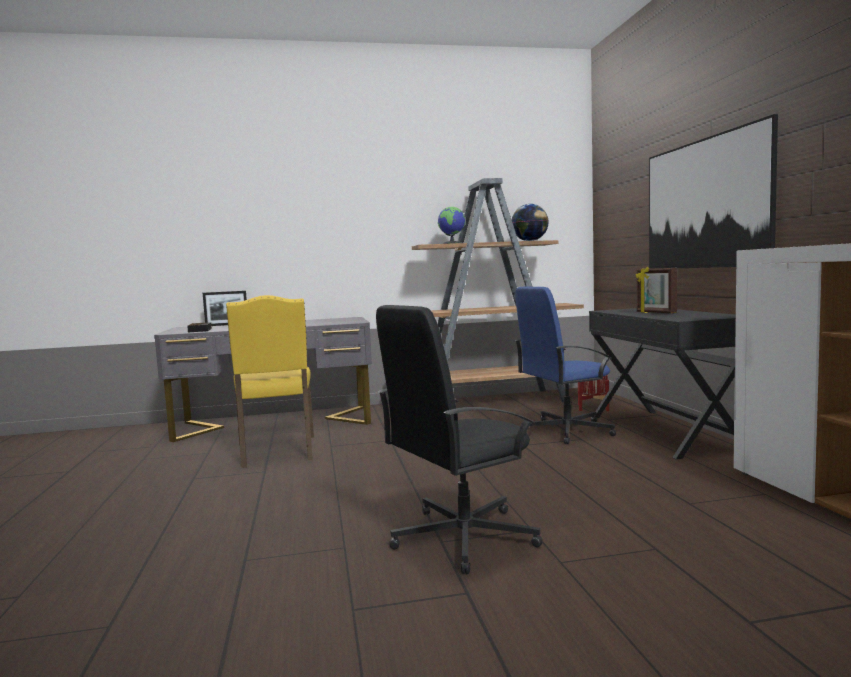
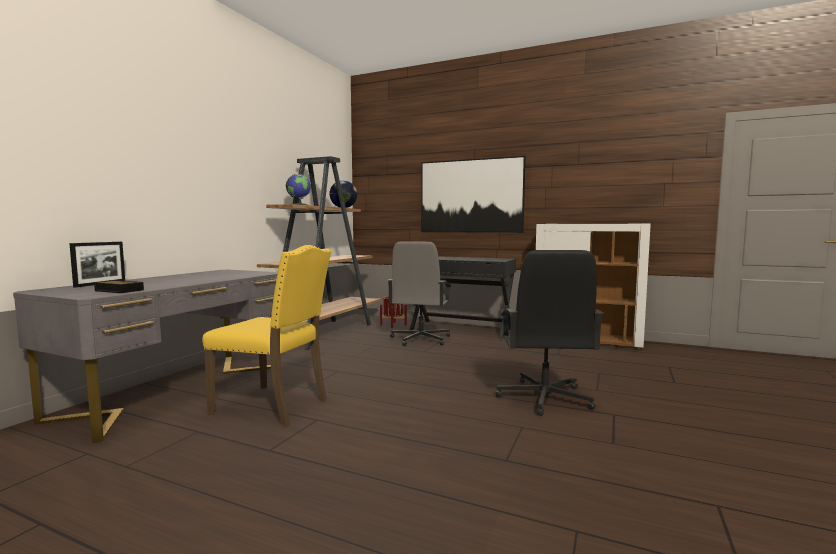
camera: 55 degrees left, 0 degrees up
blue office chair [515,287,616,444] -> grey office chair [388,241,451,346]
picture frame [636,267,677,313] -> none

